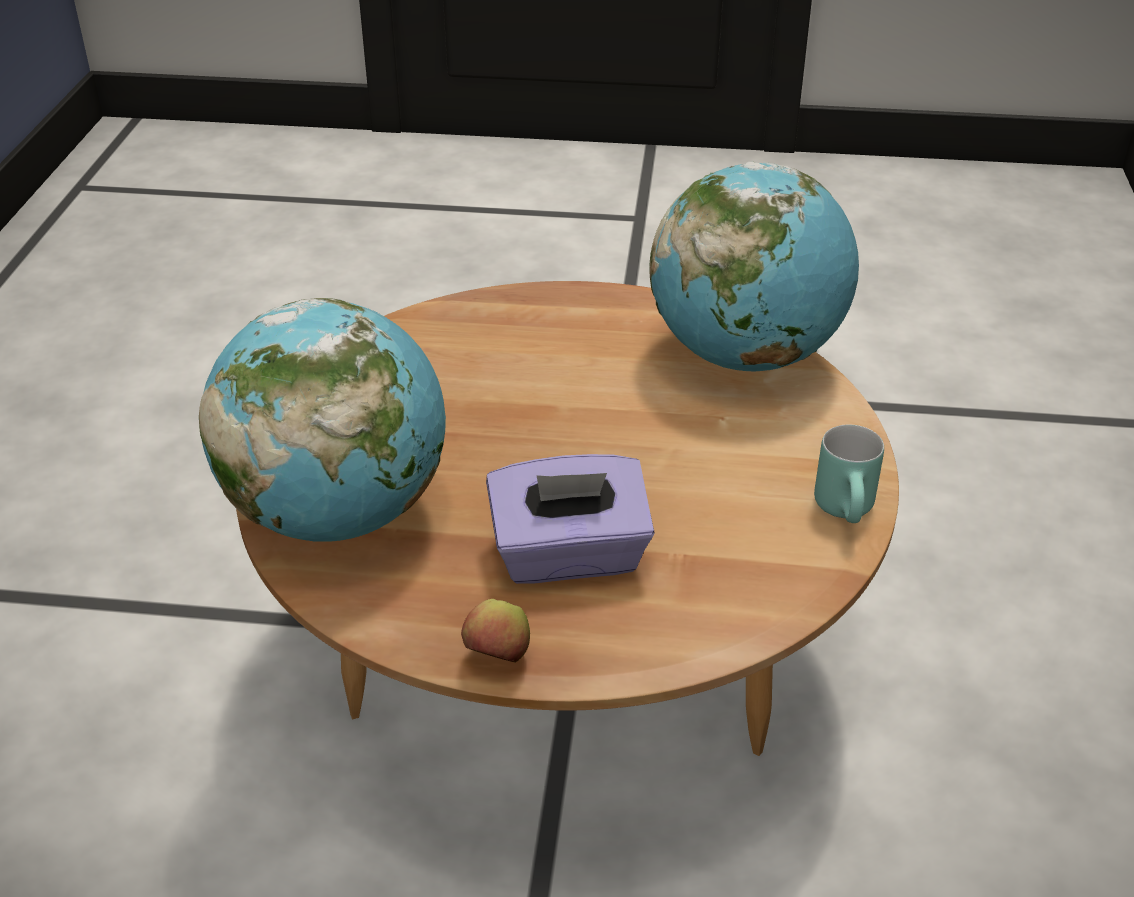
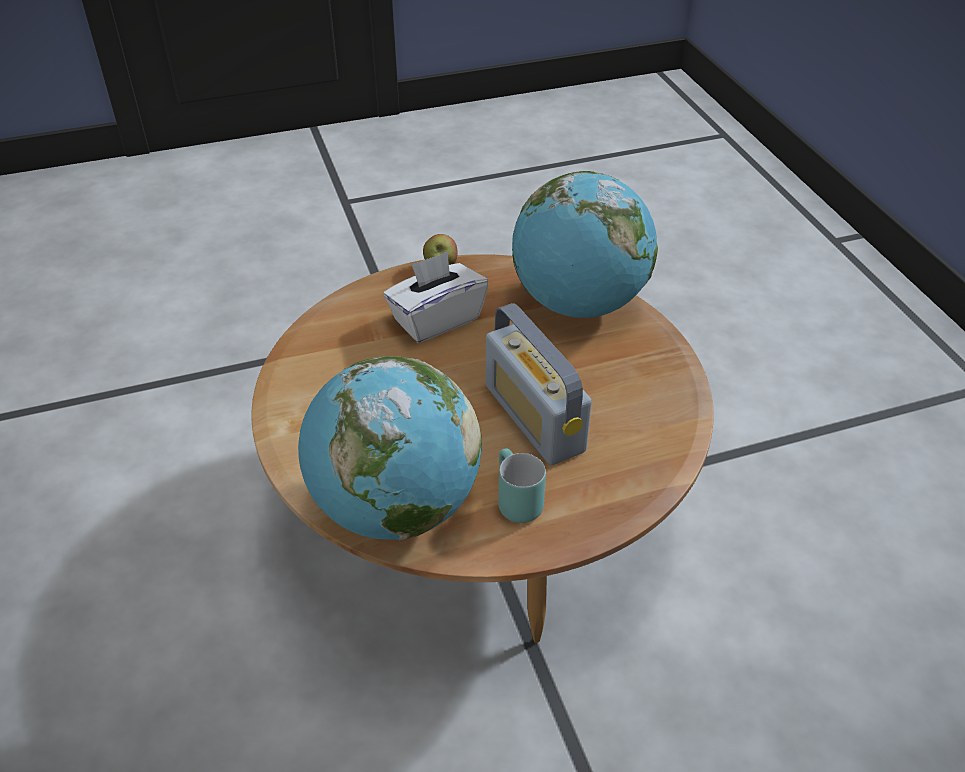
camera: 155 degrees right, 5 degrees up
purple tissue box [486,454,655,584] -> white tissue box [384,252,489,343]
turquoise mug [814,424,884,523] -> turquoise mug moved to [498,449,546,523]
none -> radio [486,303,592,465]

